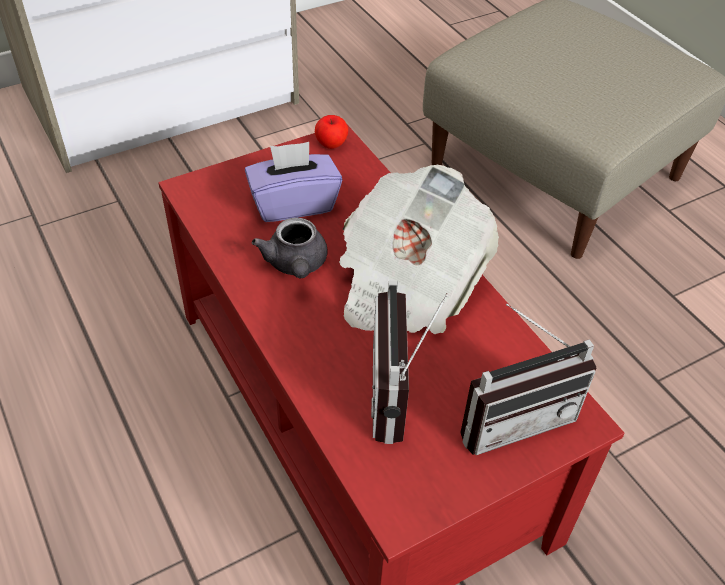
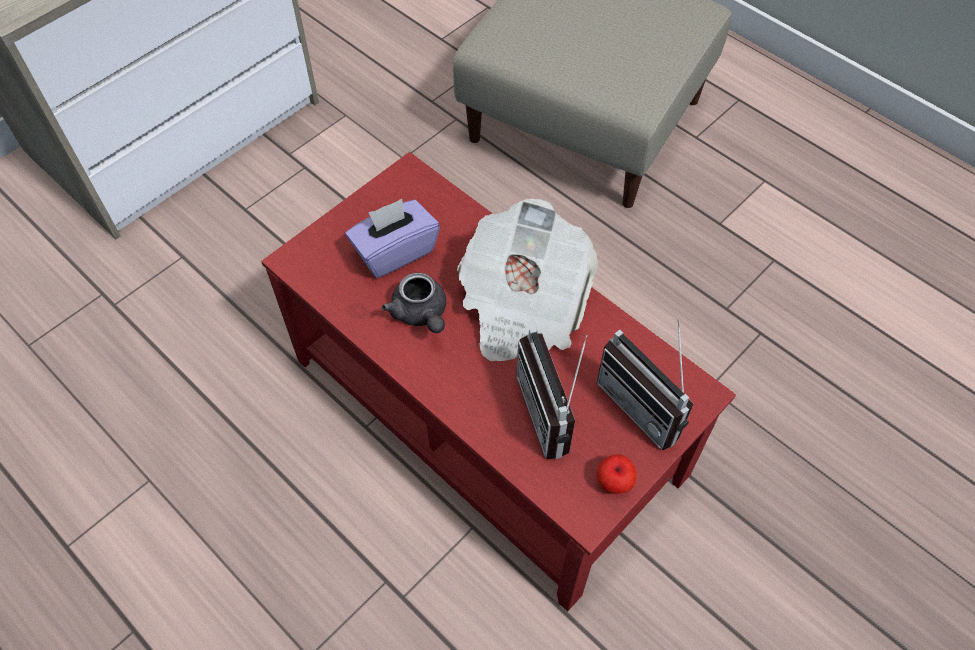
camera: 15 degrees left, 10 degrees up
apple [315,115,348,149] -> apple moved to [597,454,637,494]
radio [460,304,597,455] -> radio turned 90 degrees clockwise [597,320,694,450]

